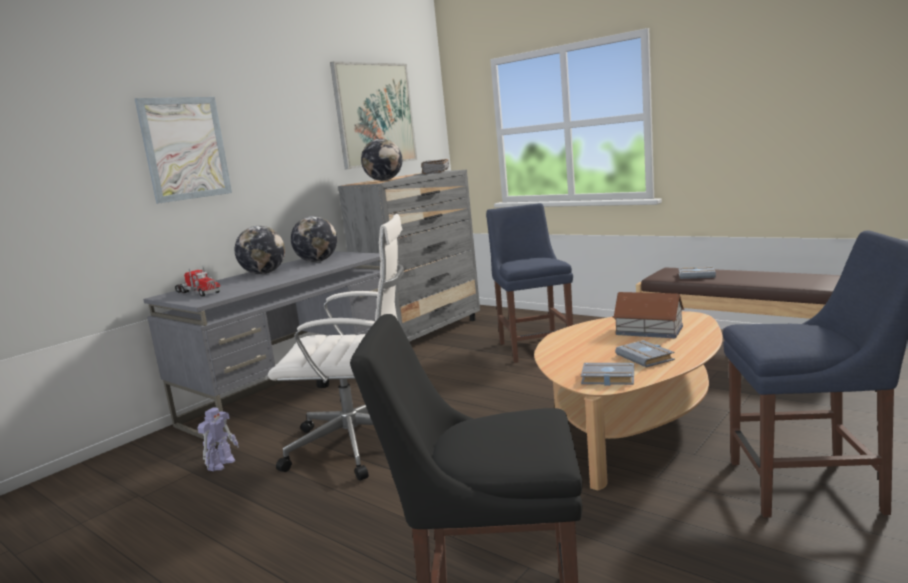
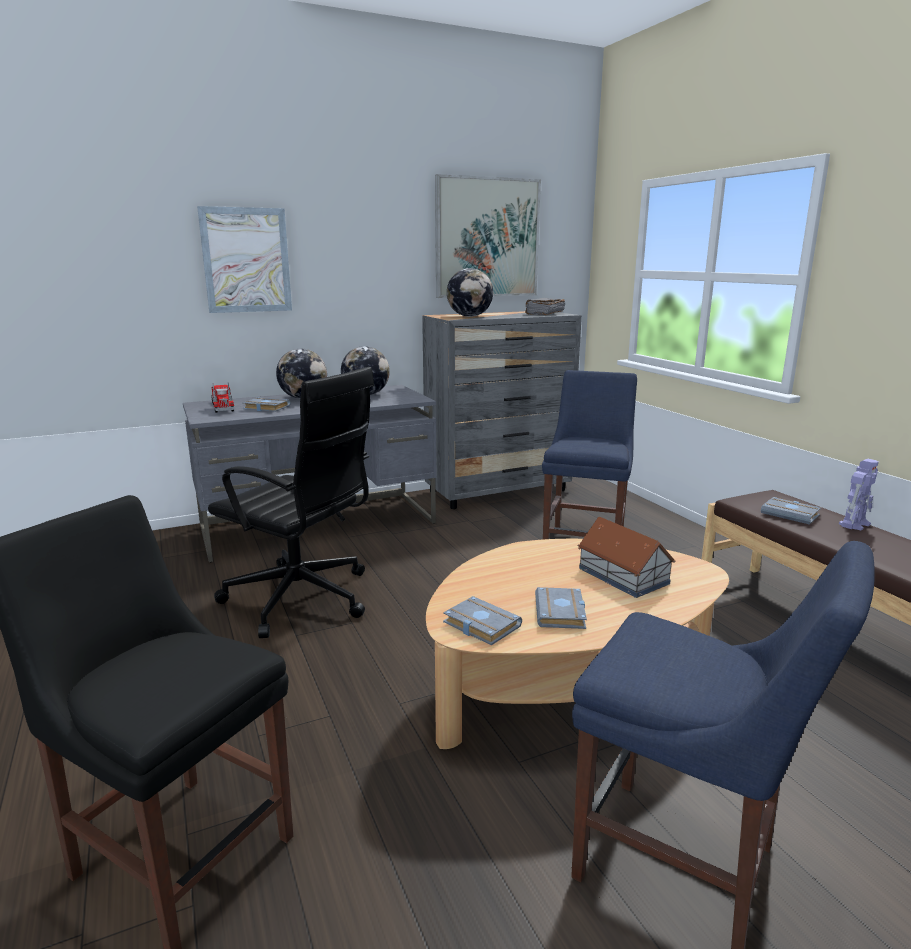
camera: 25 degrees right, 5 degrees up
toy robot [197,407,239,471] -> toy robot moved to [839,459,879,530]
white office chair [268,214,404,481] -> black office chair [208,367,374,638]
none -> grey book [243,397,291,412]

